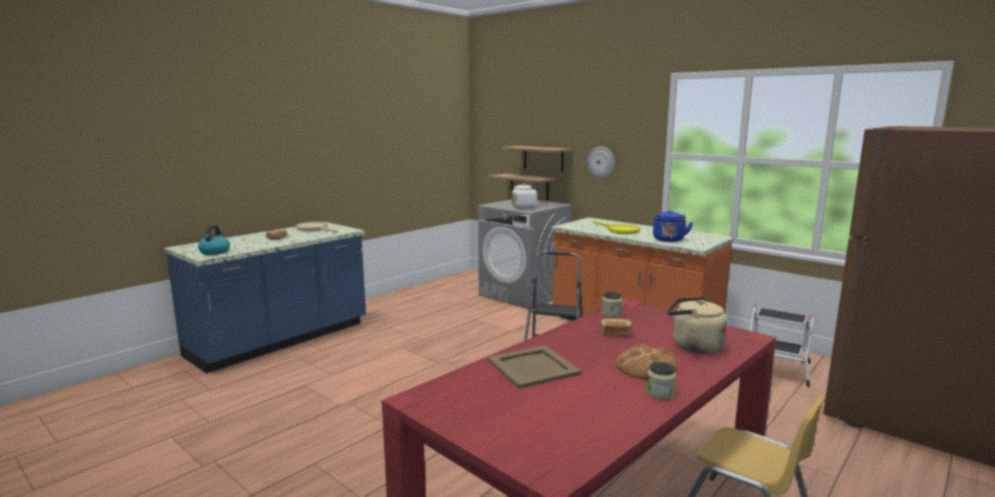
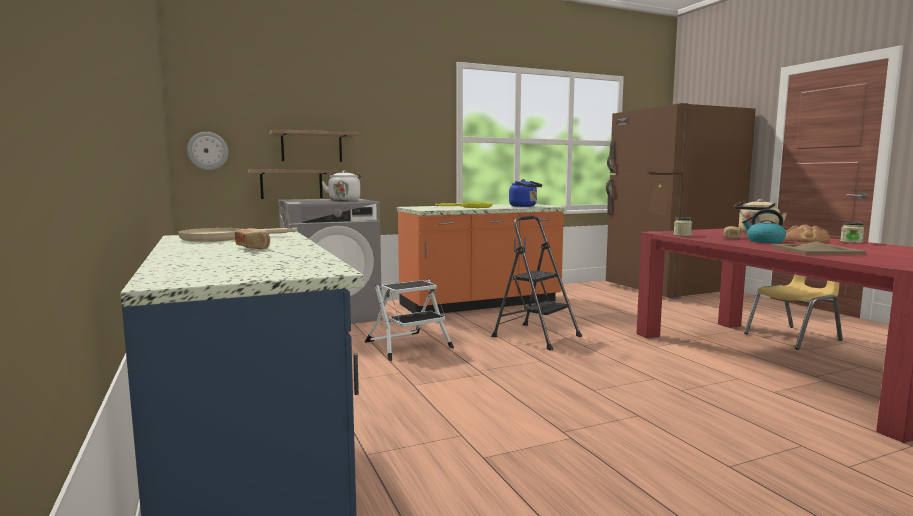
camera: 65 degrees left, 5 degrees down
kettle [198,225,230,255] -> kettle moved to [742,209,786,243]
wall clock [588,147,615,178] -> wall clock moved to [187,132,228,170]
step ladder [749,306,815,387] -> step ladder moved to [365,278,454,361]

